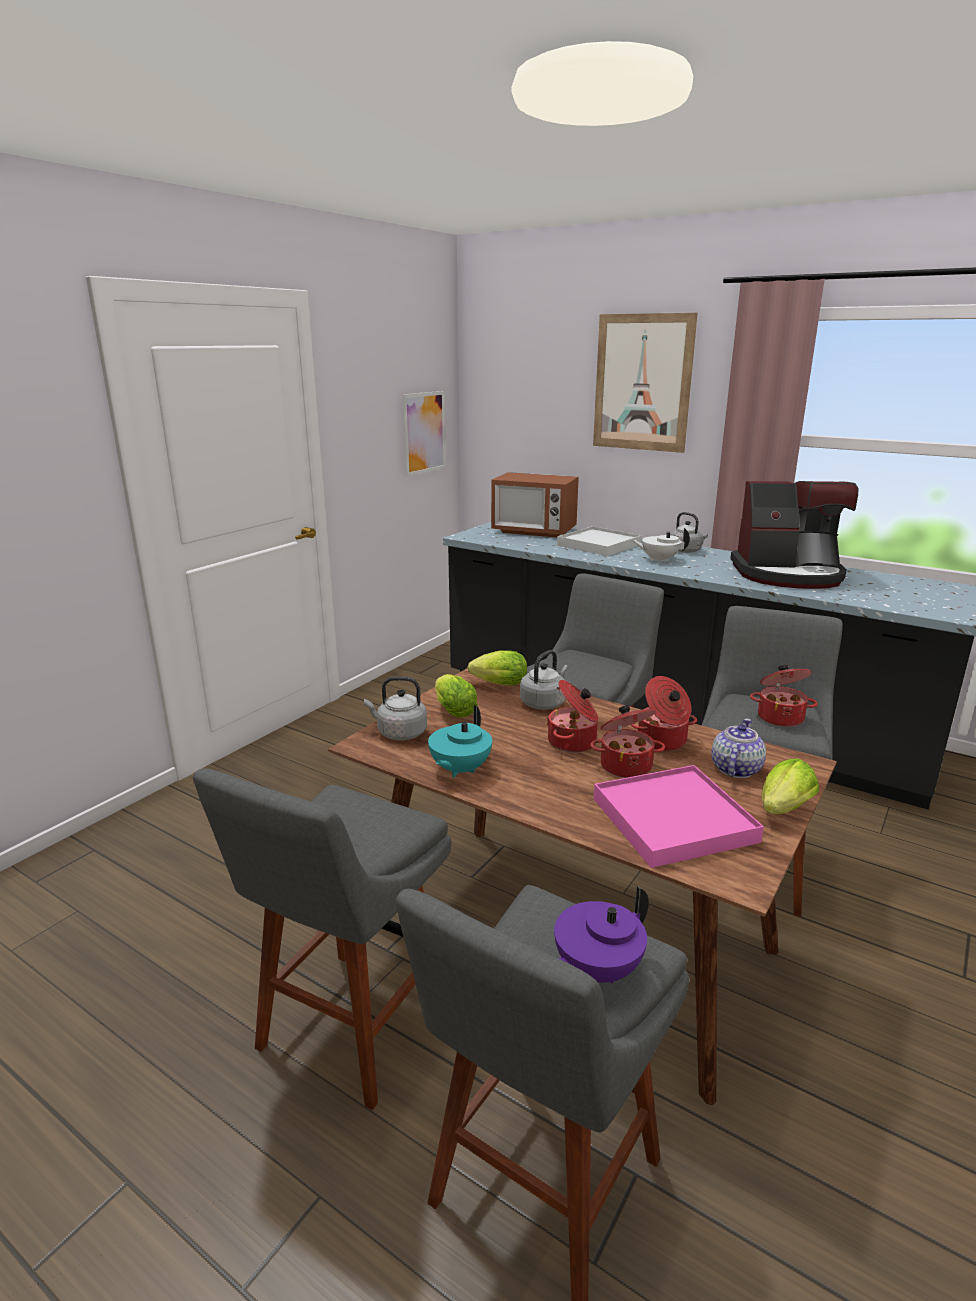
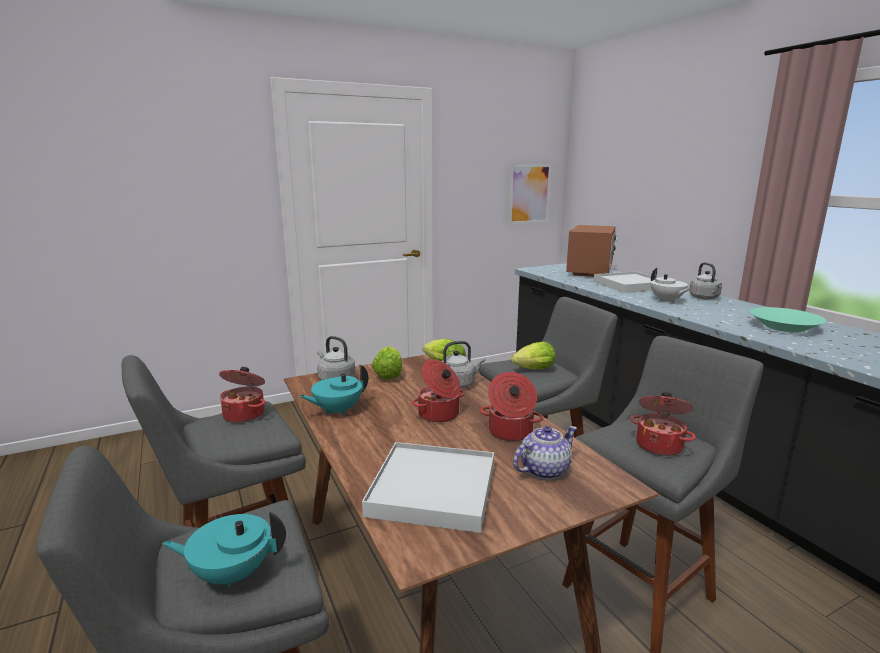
camera: 30 degrees right, 5 degrees down
microwave [491,472,579,538] -> microwave turned 120 degrees counterclockwise [566,225,617,277]
purple teapot [554,886,649,983] -> turquoise teapot [162,512,286,588]
cooking pot [590,705,665,778] -> cooking pot moved to [219,367,265,423]
picture [593,313,698,453] -> none
pink tray [594,765,764,868] -> white tray [362,442,494,533]
white teapot [632,528,690,563] -> white teapot turned 150 degrees counterclockwise [651,268,691,303]
coffee machine [730,481,859,589] -> turquoise bowl [750,307,827,333]
lettuce [762,758,819,814] -> lettuce moved to [511,342,556,369]

